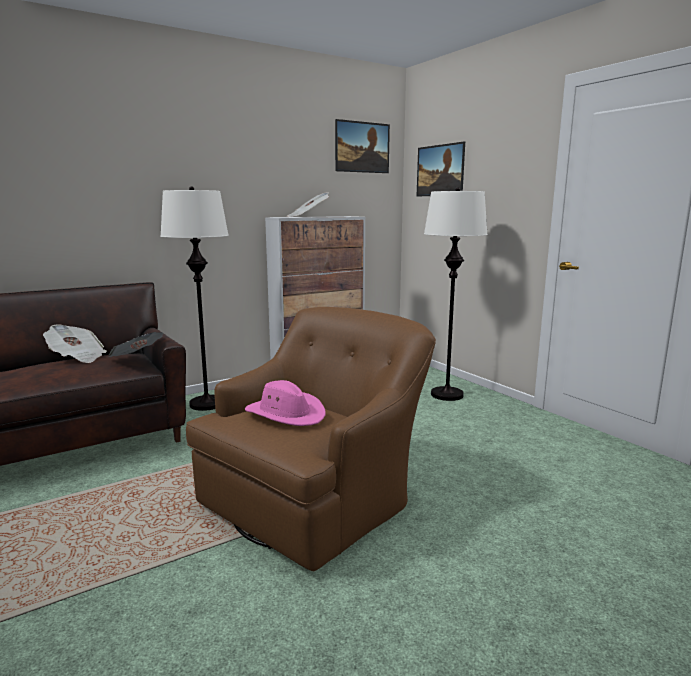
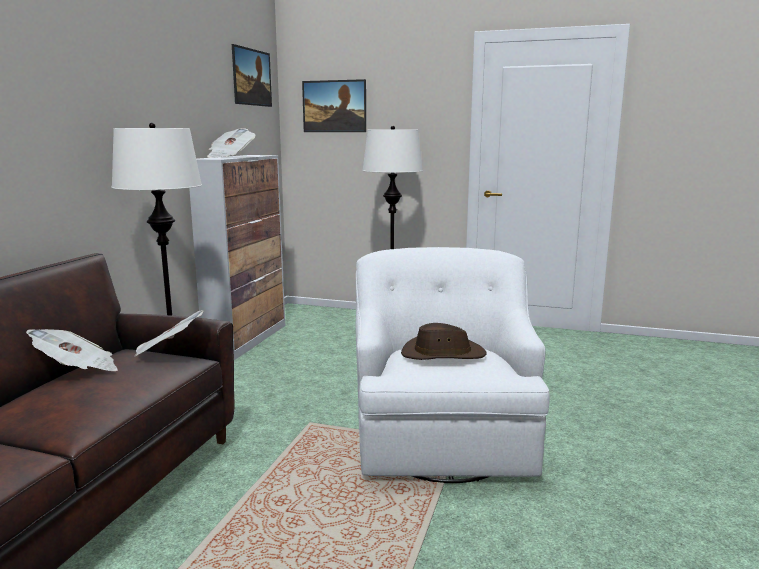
camera: 40 degrees left, 0 degrees up
brown armchair [186,307,436,571] -> white armchair [356,247,550,483]
pink hat [245,380,326,426] -> brown hat [401,323,487,360]

